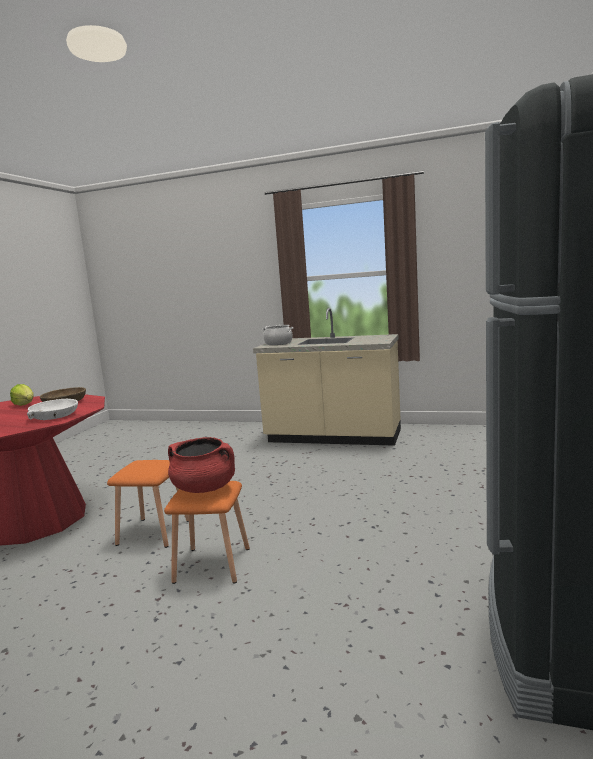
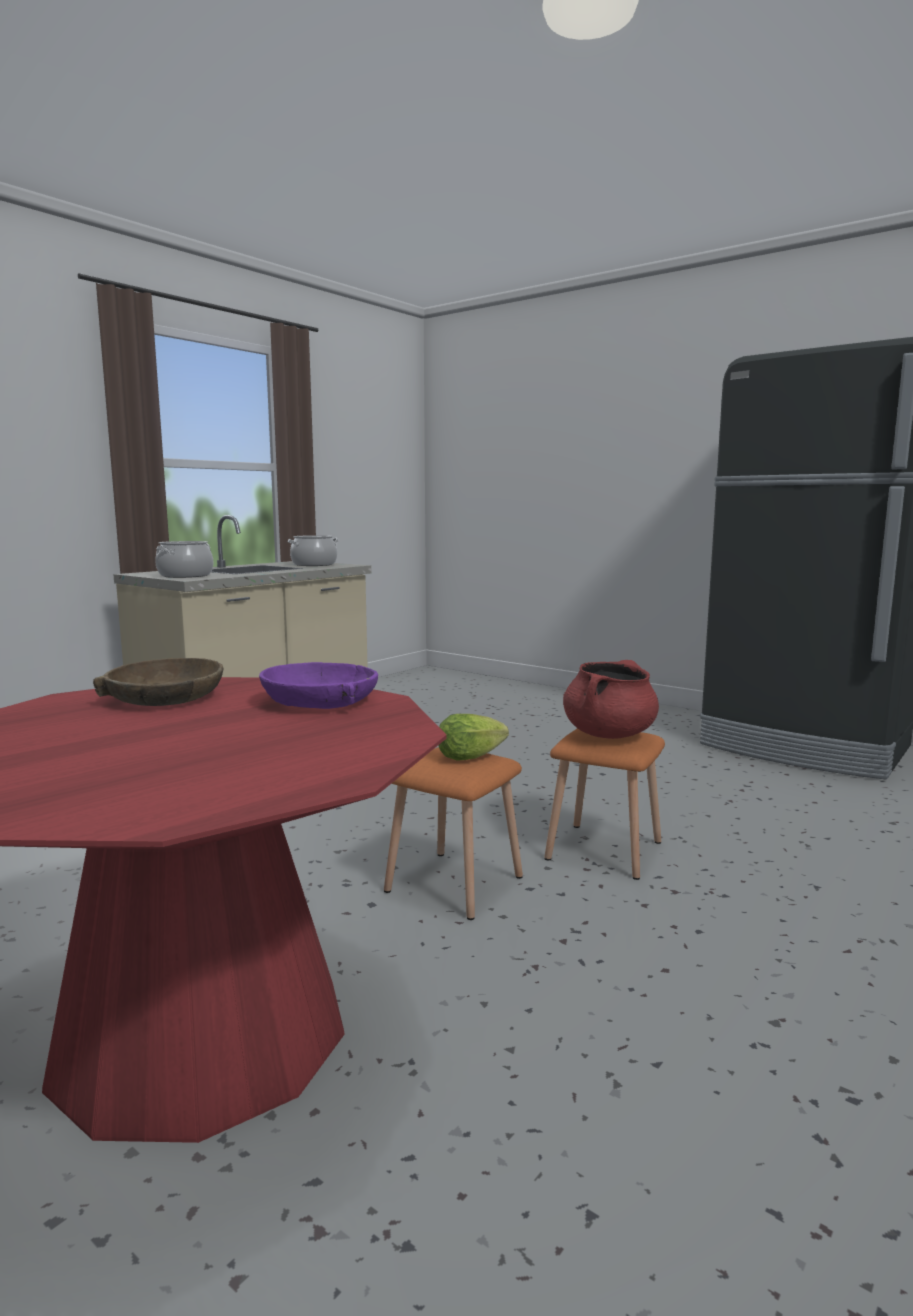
camera: 70 degrees left, 0 degrees up
lettuce [10,384,34,406] -> lettuce moved to [438,714,509,761]
white bowl [27,399,78,420] -> purple bowl [259,662,378,709]
none -> cooking pot [288,535,339,566]

